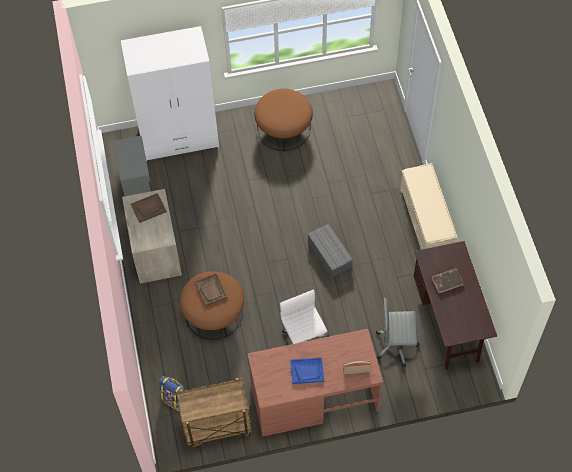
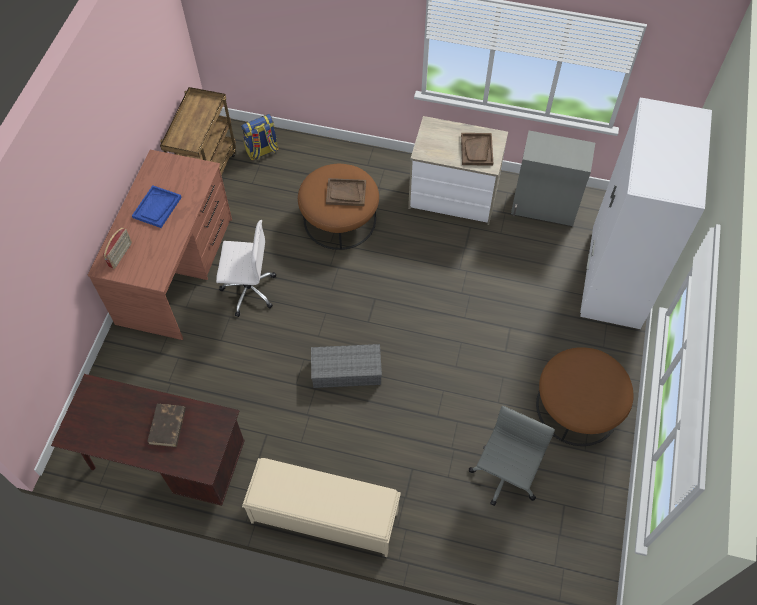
camera: 115 degrees right, 0 degrees up
grey office chair [376,298,420,367] -> grey office chair moved to [469,406,555,506]

